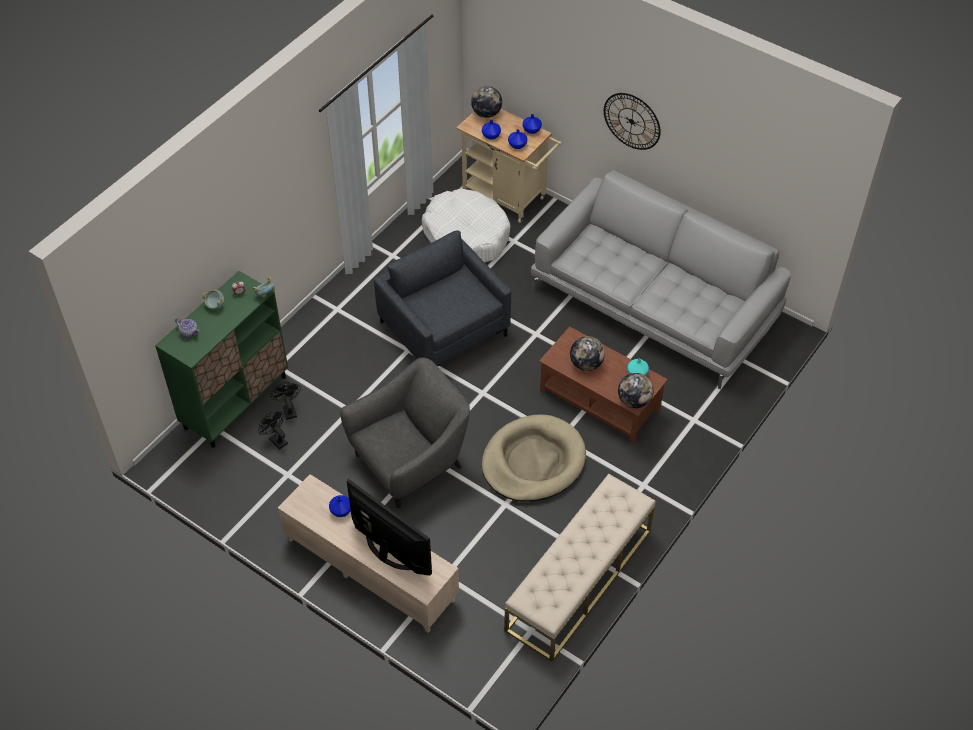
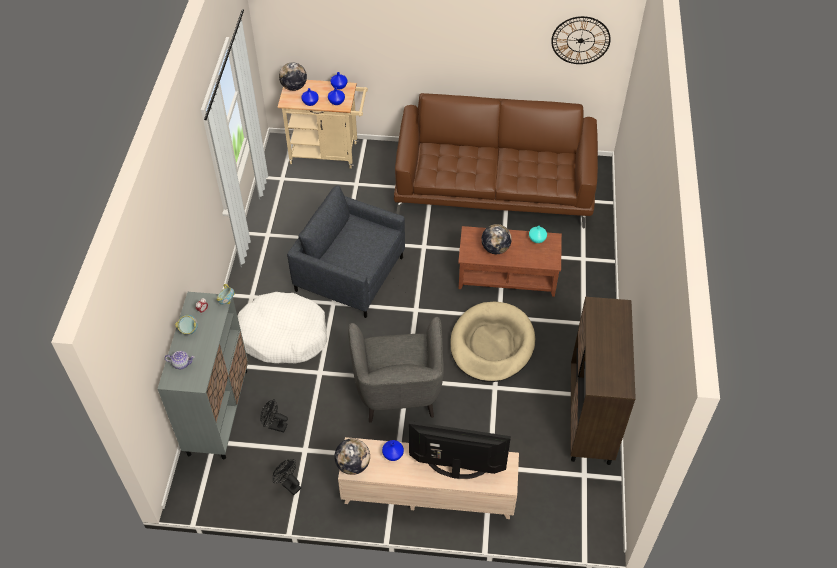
camera: 30 degrees left, 0 degrees up
green cabinet [155,271,288,448] -> grey cabinet [157,292,248,460]
black fan [270,382,301,420] -> black fan moved to [273,459,301,495]
grey armchair [340,358,470,508] -> grey armchair turned 150 degrees clockwise [348,317,444,423]
white dog bed [422,189,510,262] -> white dog bed moved to [237,292,327,363]
beige bench [504,474,656,662] -> brown cabinet [570,297,636,465]
grey sofa [531,170,791,389] -> brown sofa [394,93,598,229]
wall clock [604,93,661,150] -> wall clock moved to [551,16,611,64]
globe [618,373,654,408] -> globe moved to [334,438,370,475]

